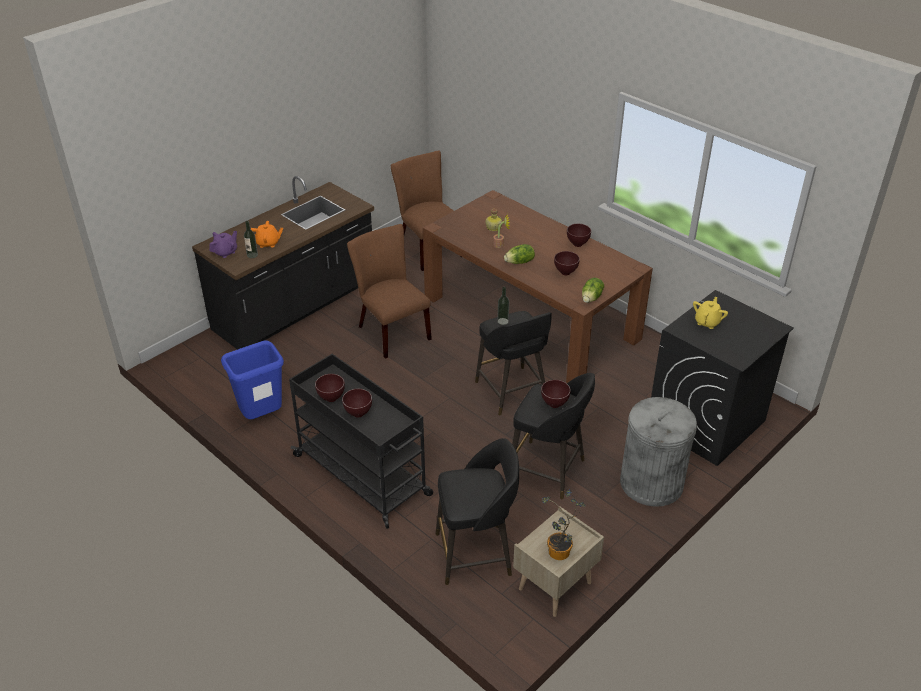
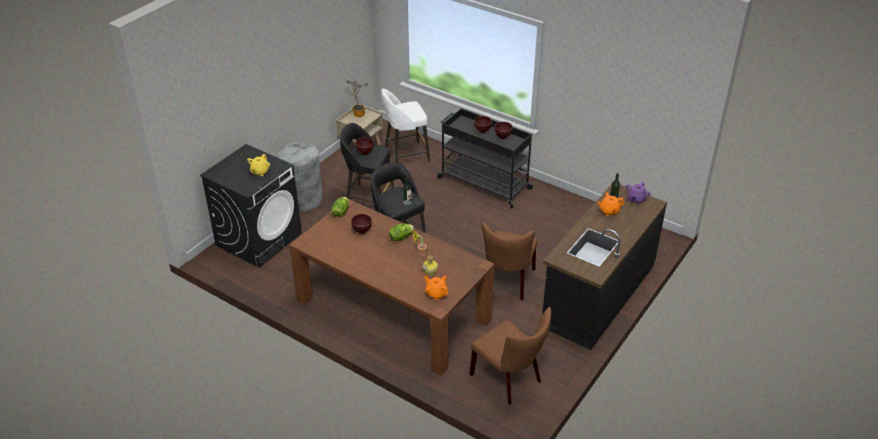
camera: 170 degrees right, 0 degrees up
blue trash can [221,340,284,419] -> none
brown chair [347,224,432,359] -> brown chair turned 60 degrees clockwise [481,221,538,300]
black stool [435,438,519,585] -> white stool [381,89,430,163]
brown bowl [567,224,591,247] -> none
none -> orange teapot [424,275,448,300]

